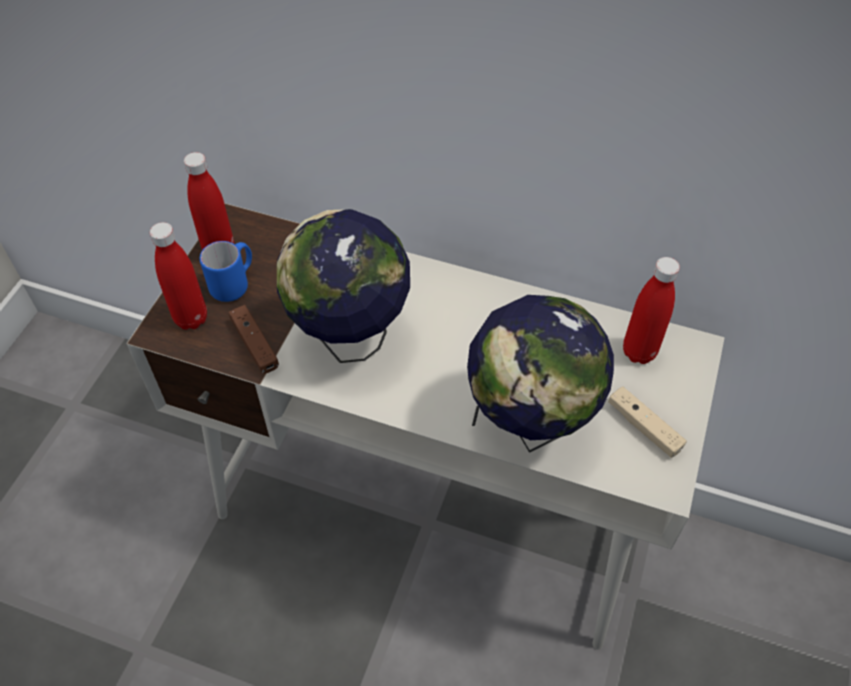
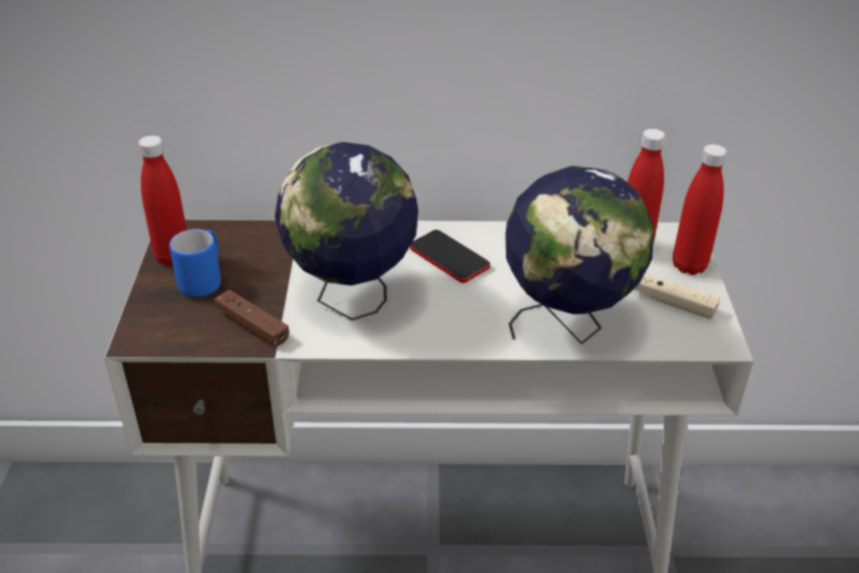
camera: 20 degrees left, 15 degrees down
red bottle [150,222,207,330] -> red bottle moved to [673,144,727,275]
none -> phone [410,230,490,283]

